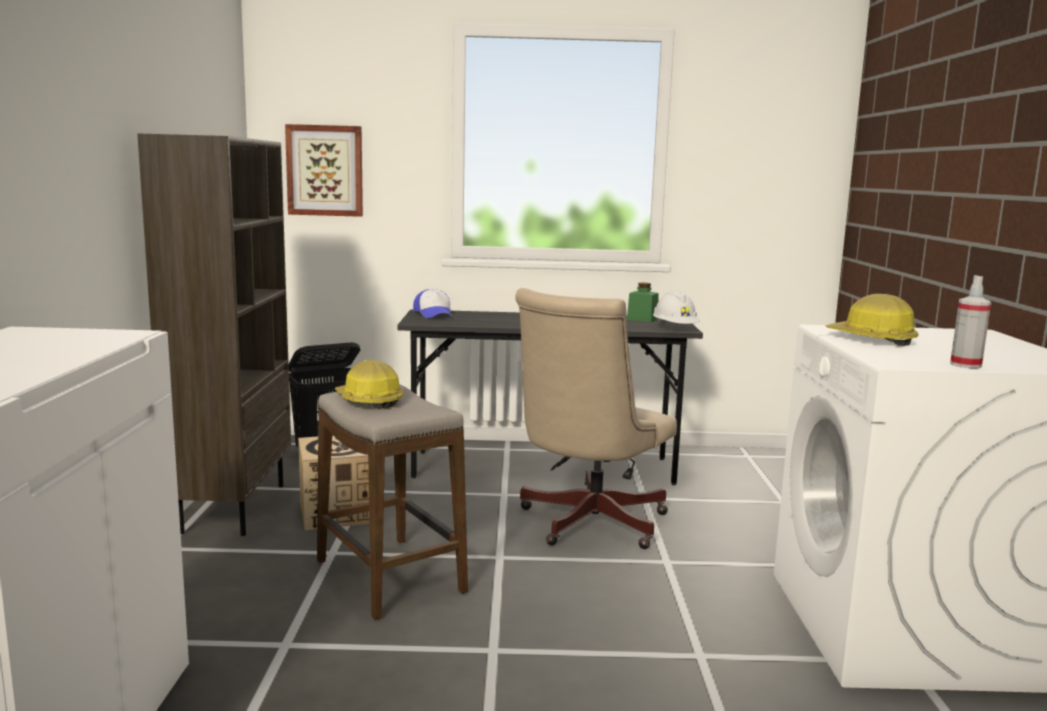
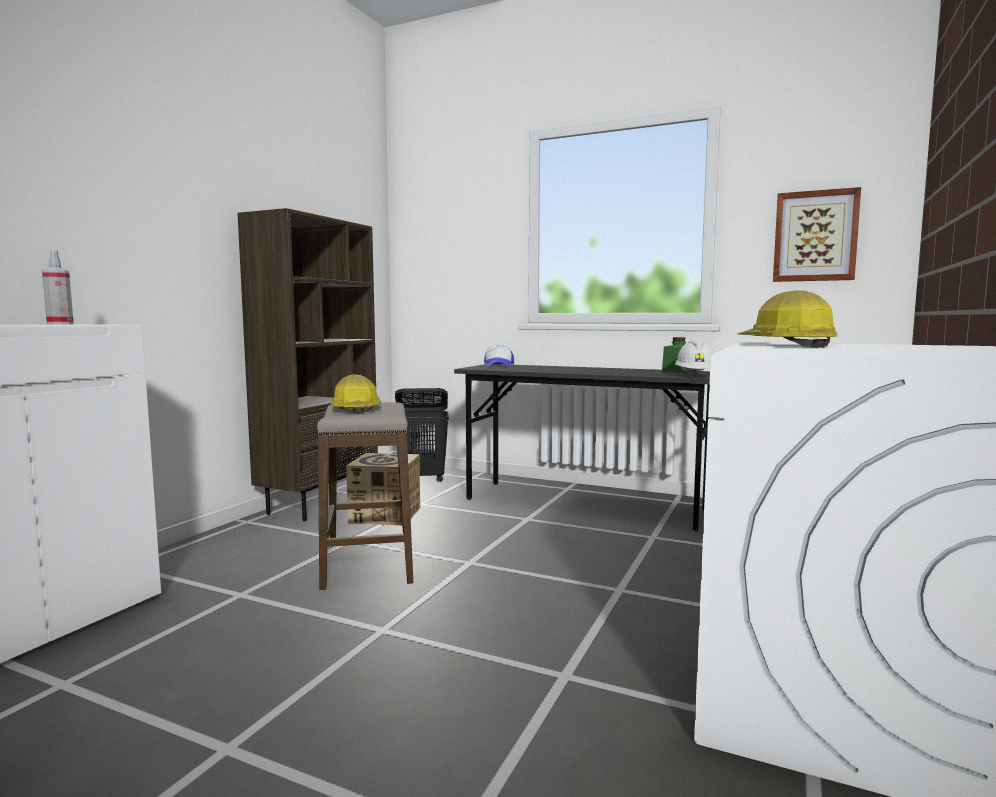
camera: 25 degrees right, 5 degrees down
picture [285,124,363,217] -> picture moved to [773,187,861,282]
beige office chair [515,288,677,549] -> none
spray bottle [950,275,991,368] -> spray bottle moved to [42,250,74,325]

